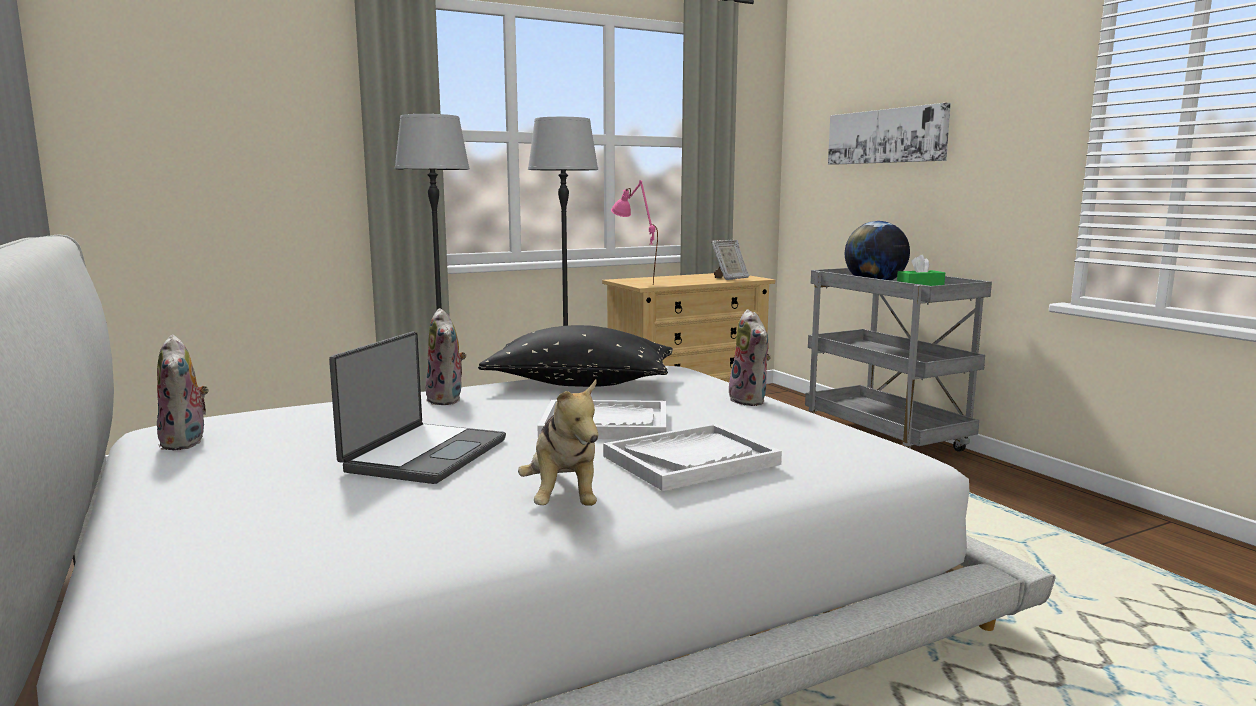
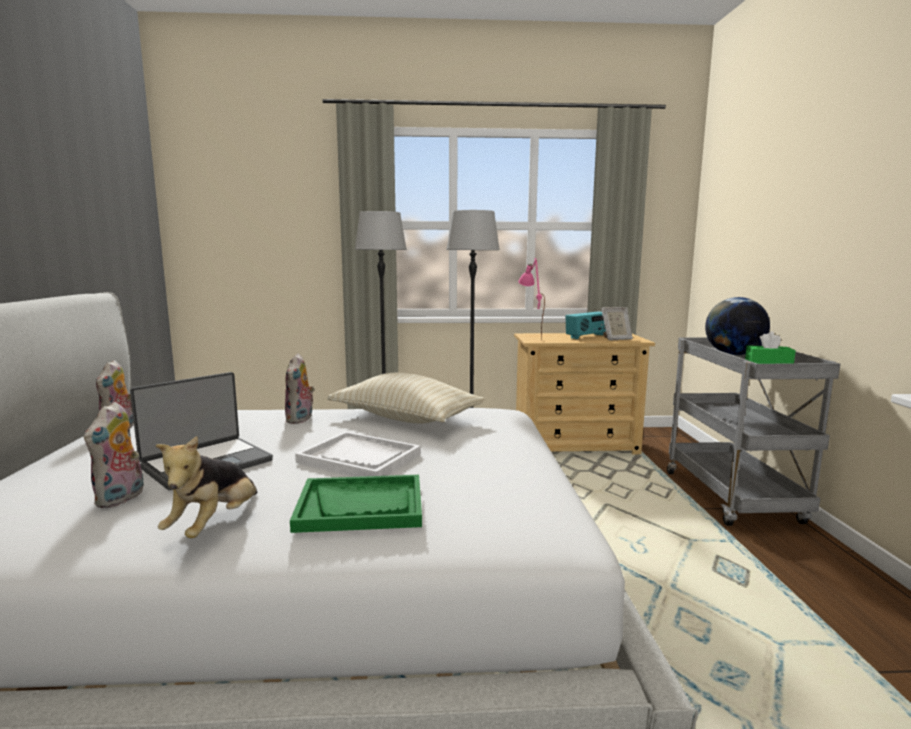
camera: 25 degrees right, 0 degrees up
black pillow [478,325,673,387] -> beige pillow [327,373,485,424]
white tray [603,423,782,491] -> green tray [290,475,422,533]
plush toy [729,309,770,406] -> plush toy moved to [84,402,144,508]
picture [828,103,951,165] -> none
none -> radio [566,311,606,339]

